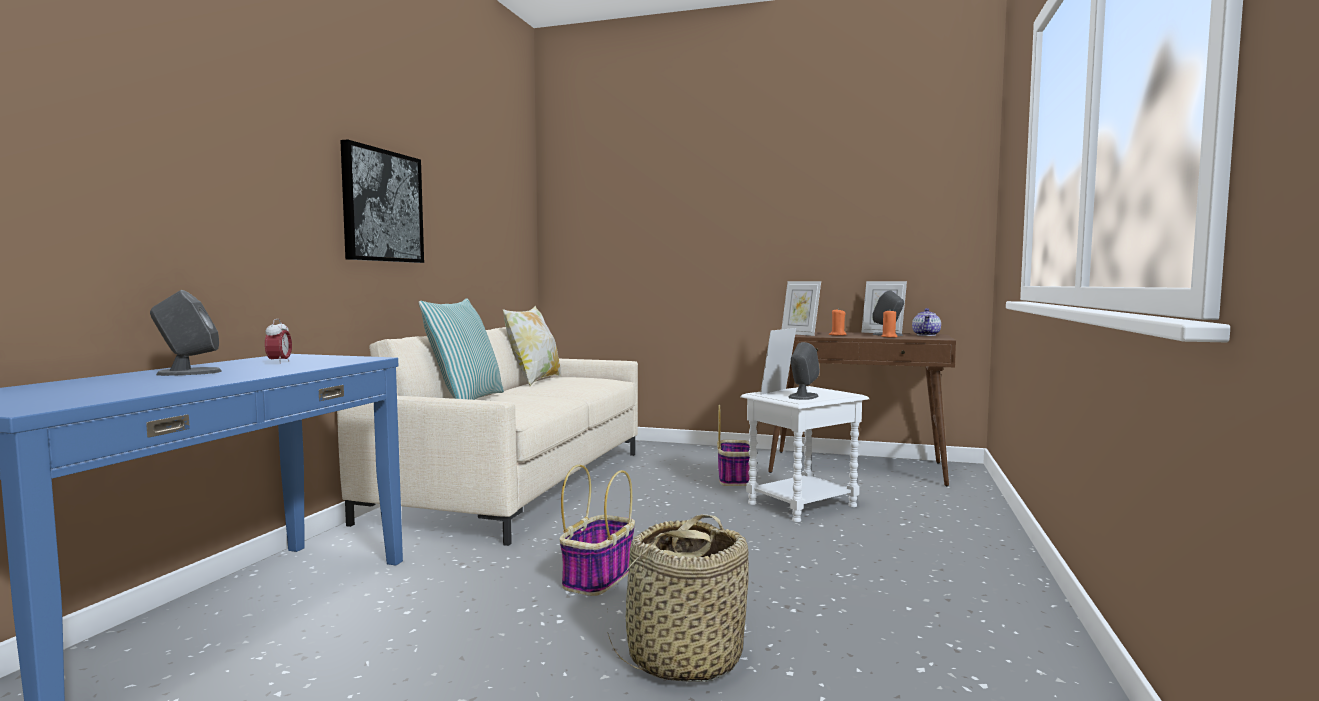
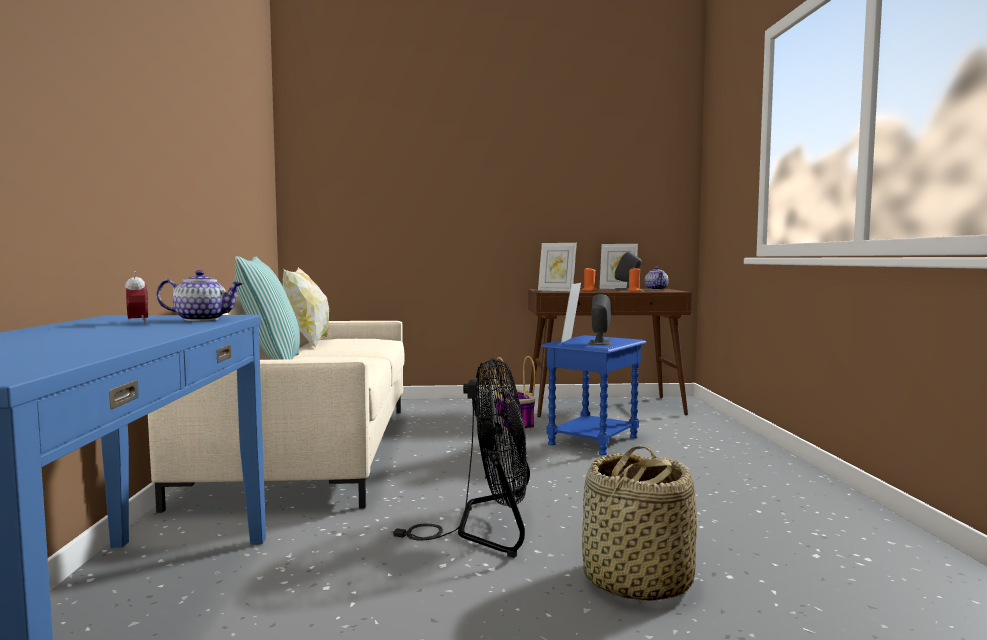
camera: 20 degrees left, 0 degrees up
grey speaker [150,290,222,376] -> none
picture [340,139,424,263] -> none
basket [559,465,635,596] -> black fan [393,358,530,558]
white side table [740,386,869,522] -> blue side table [541,335,647,455]
none -> teapot [156,270,244,321]

